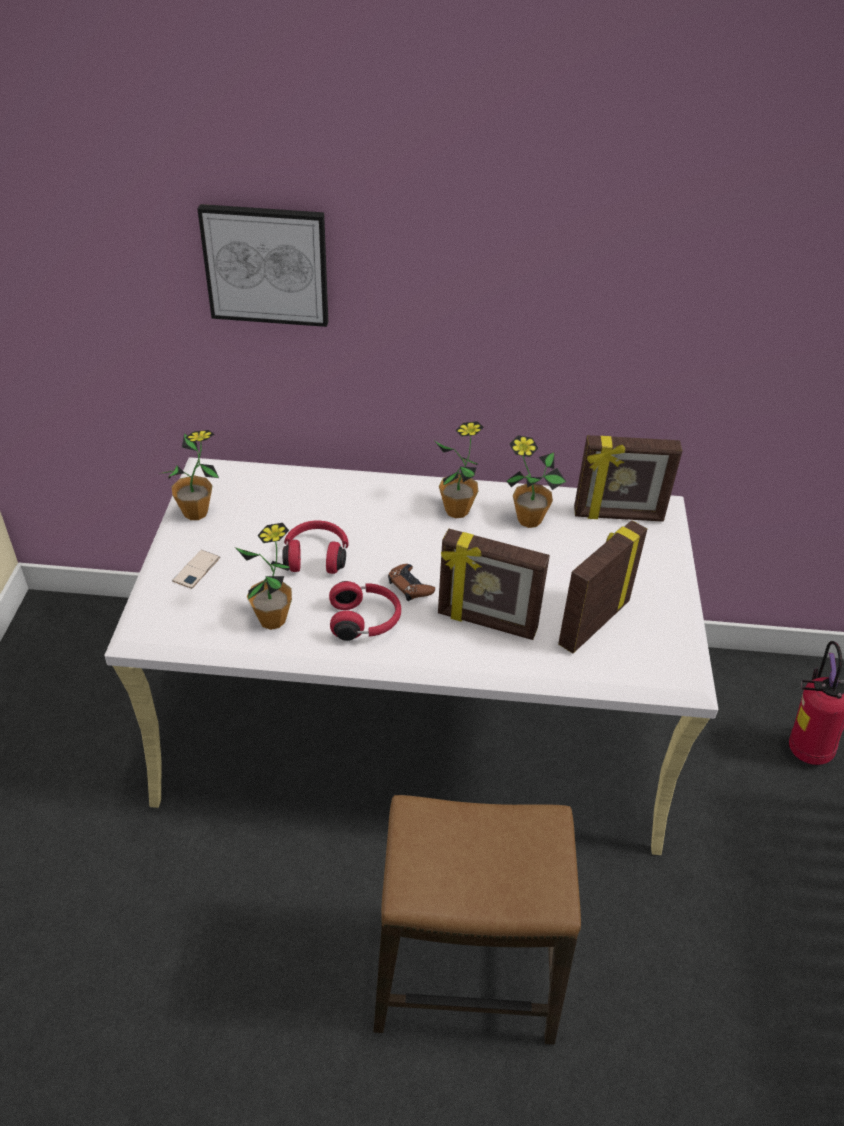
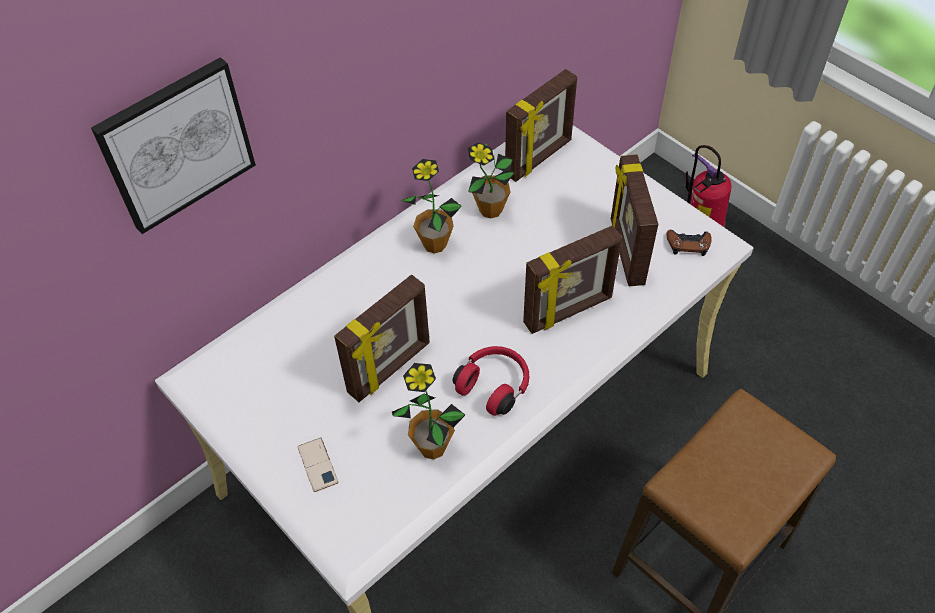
camera: 45 degrees left, 10 degrees up
potted plant [158,430,219,520] -> none
red headphones [282,521,348,574] -> picture frame [334,275,430,402]
brown game controller [388,564,435,601] -> brown game controller moved to [666,230,712,256]

